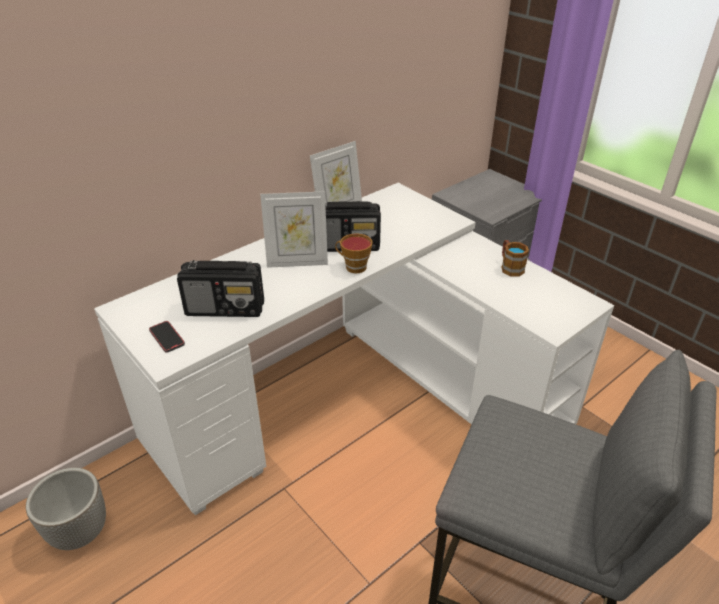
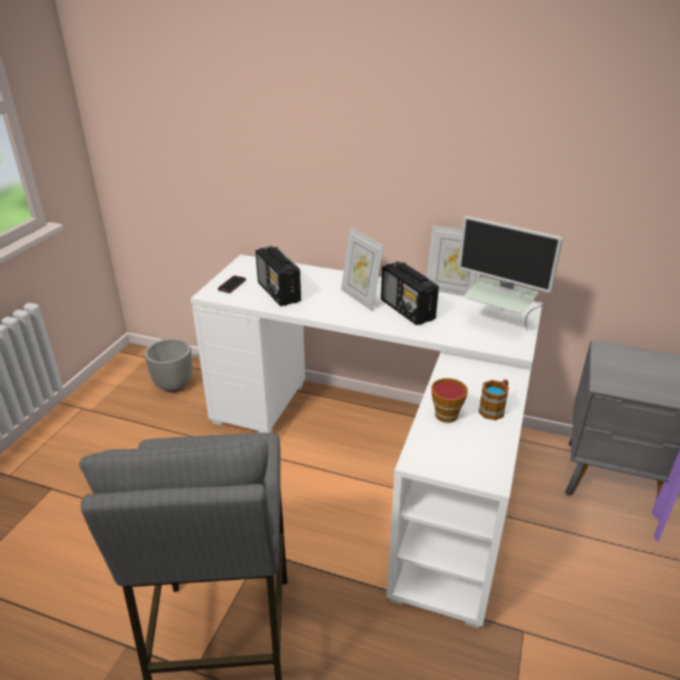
camera: 60 degrees right, 5 degrees down
cup [335,234,373,273] -> cup moved to [431,378,468,423]
none -> monitor [458,216,563,331]

